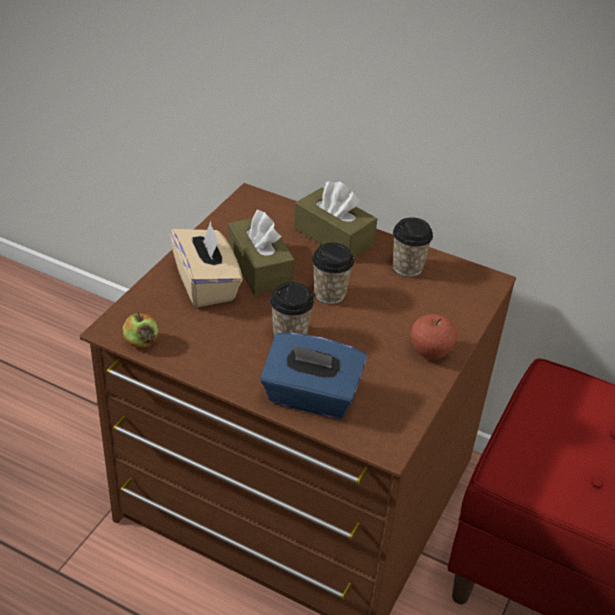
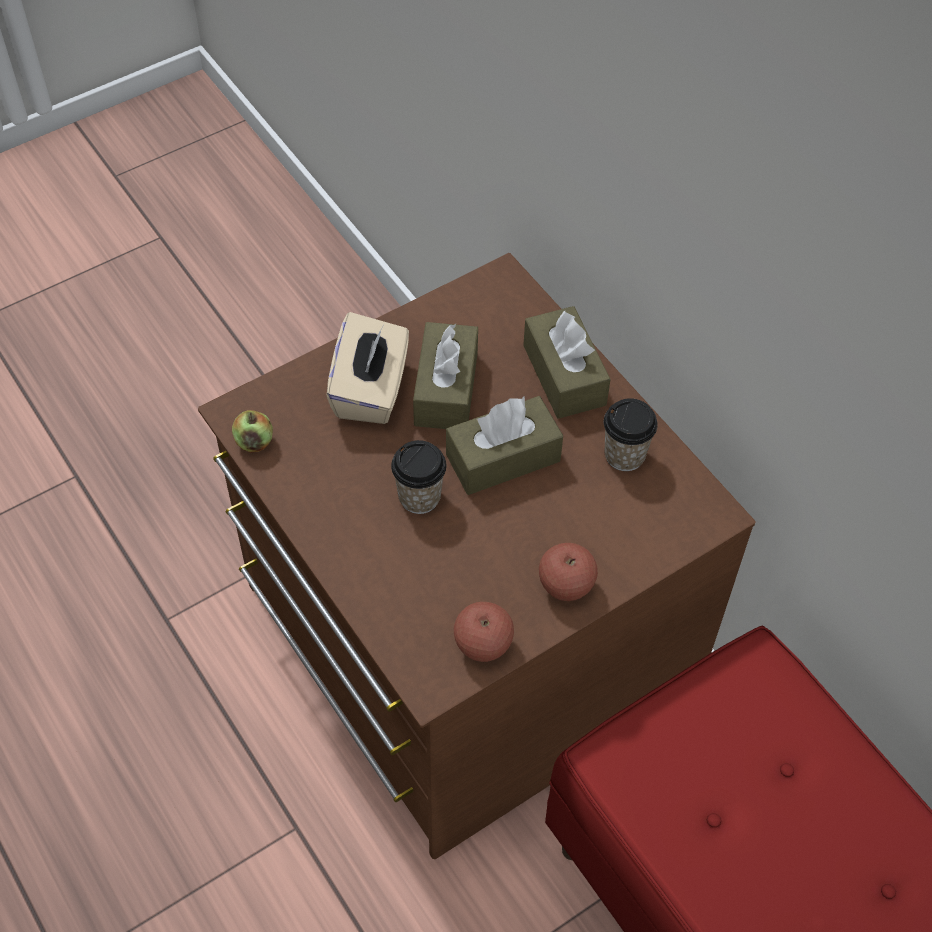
camera: 30 degrees right, 15 degrees up
blue tissue box [260,333,367,419] -> none
cup [312,243,354,304] -> brown tissue box [446,396,563,495]
none -> apple [454,602,514,662]

